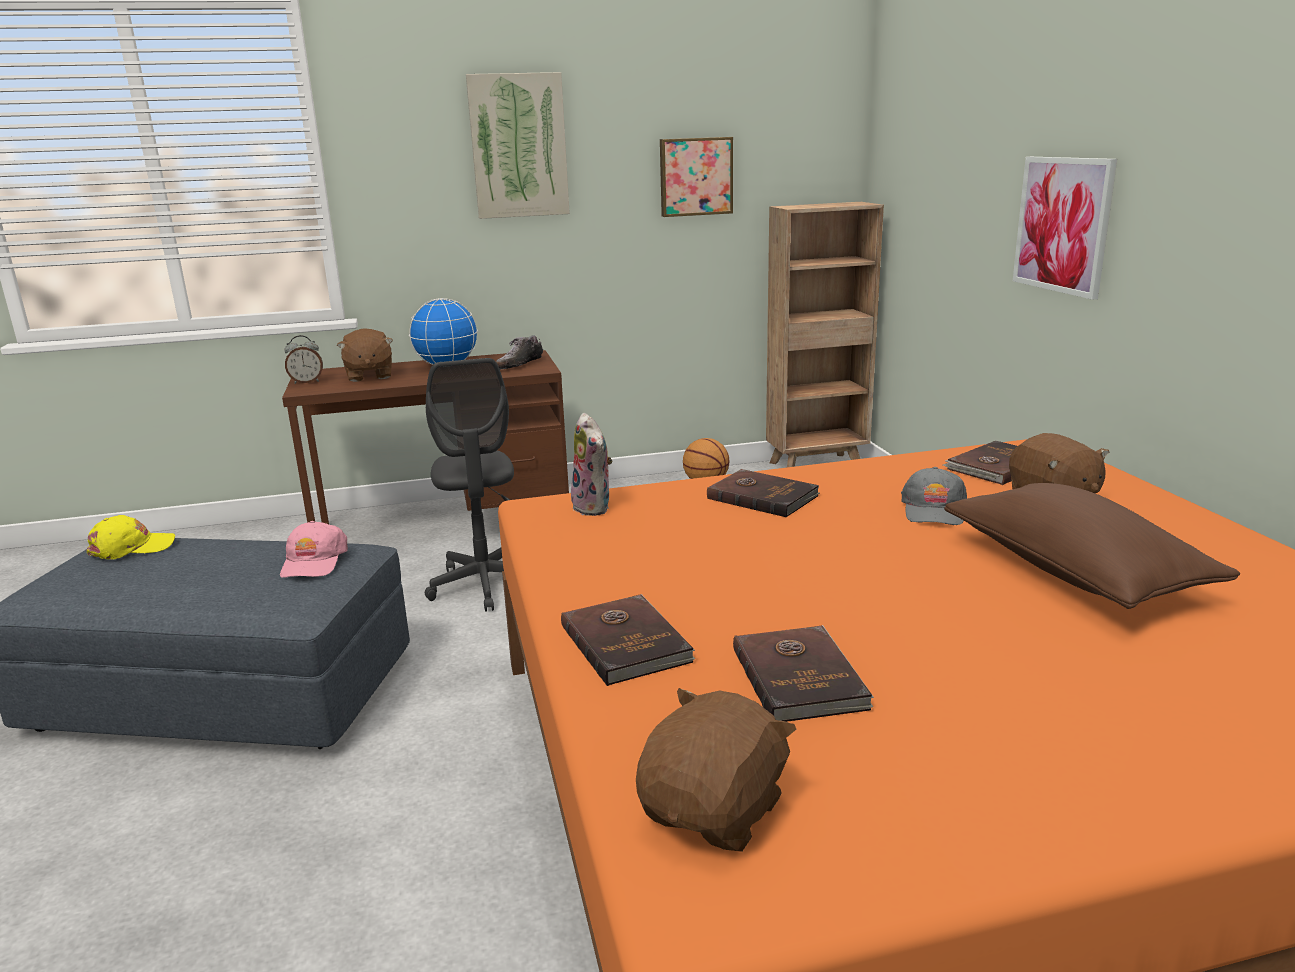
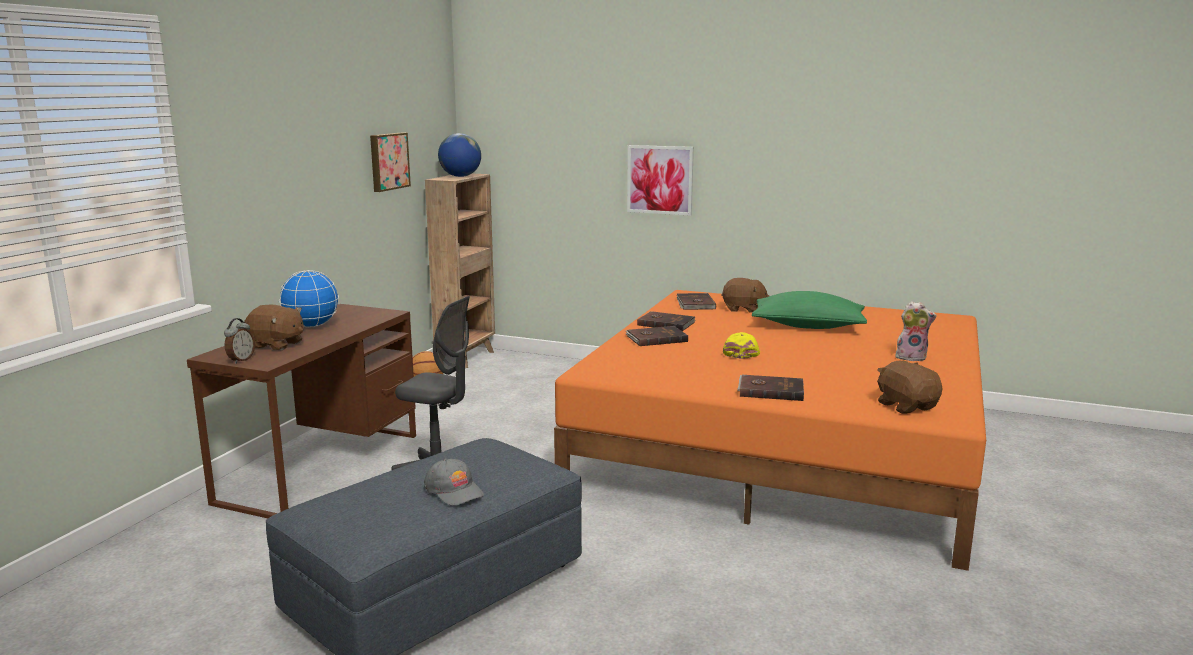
camera: 55 degrees left, 5 degrees down
yellow cap [86,515,175,560] -> yellow cap moved to [723,332,760,359]
pink cap [280,521,348,578] -> none
picture [466,72,570,219] -> none
shoe [496,335,543,369] -> none
plush toy [571,413,613,516] -> plush toy moved to [896,301,937,361]
brown book [733,625,874,722] -> brown book moved to [637,311,695,331]
grey cap [901,467,967,525] -> grey cap moved to [424,459,484,506]
brown pillow [944,483,1240,609] -> green pillow [752,291,867,329]
none -> globe [438,133,481,177]

